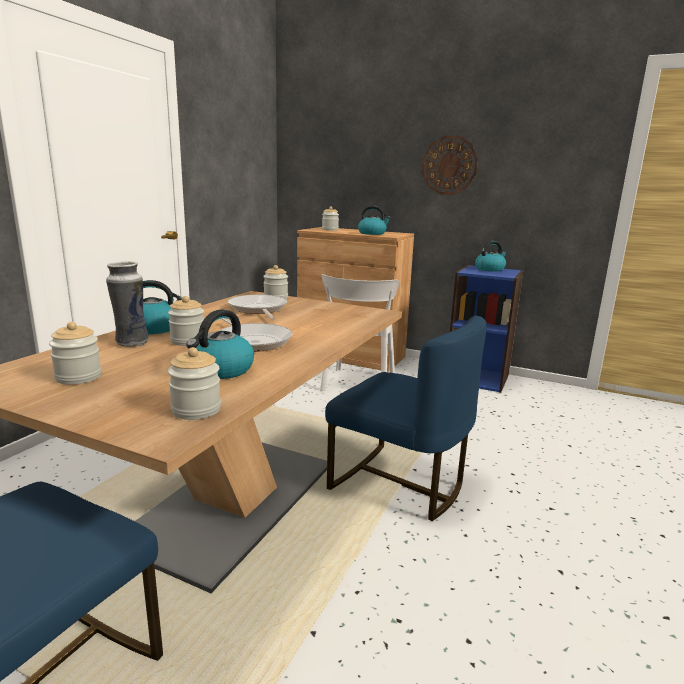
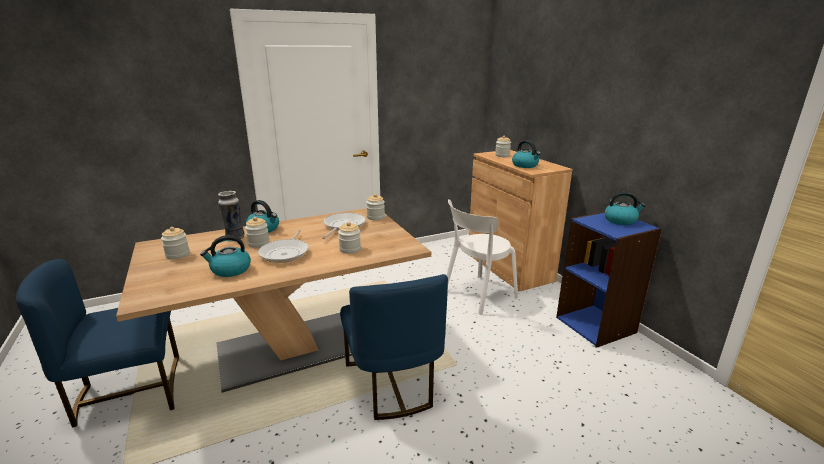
camera: 40 degrees right, 5 degrees up
jar [168,347,221,420] -> jar moved to [338,222,361,254]
wall clock [422,136,478,195] -> none

